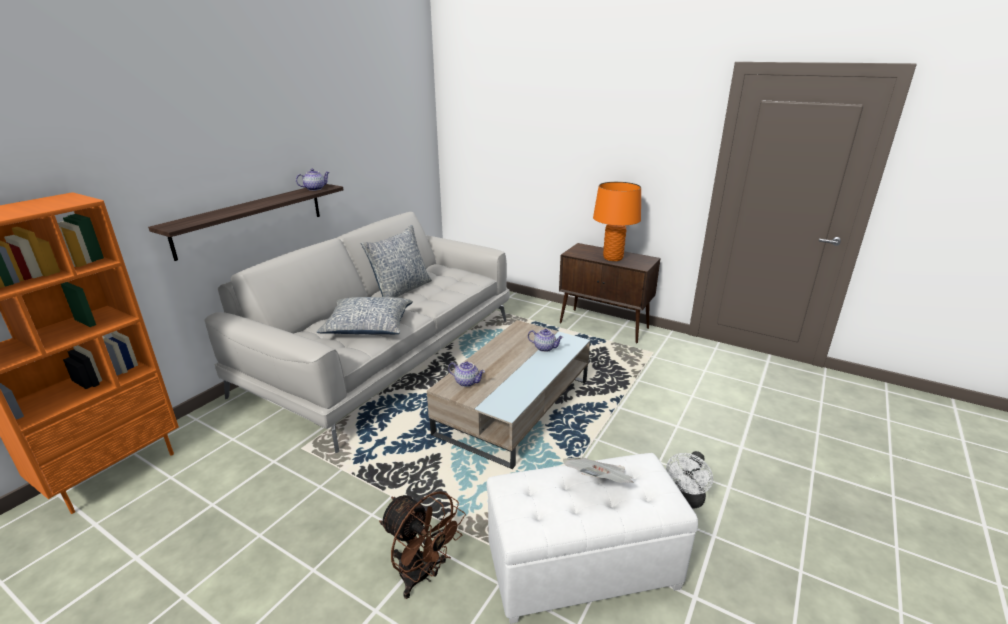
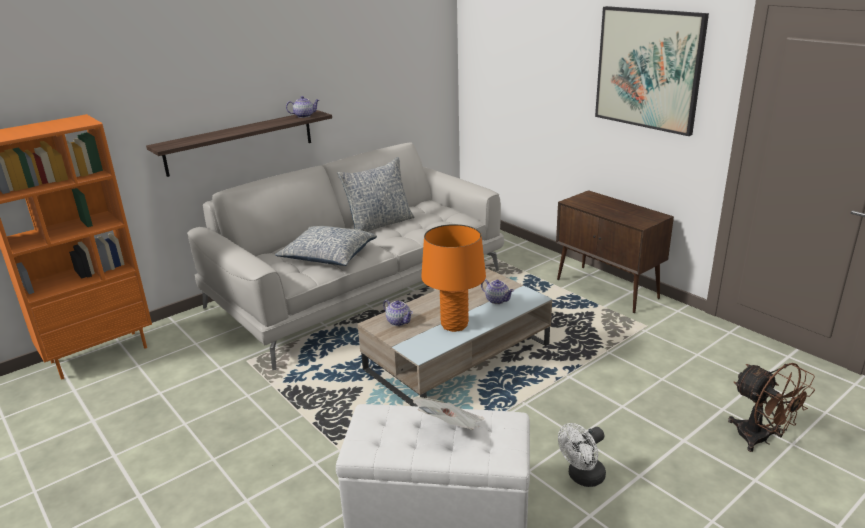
camera: 20 degrees right, 0 degrees up
brown fan [379,491,466,599] -> brown fan moved to [728,363,815,452]
orange table lamp [593,182,641,261] -> orange table lamp moved to [421,224,486,332]
none -> picture [595,6,709,136]

